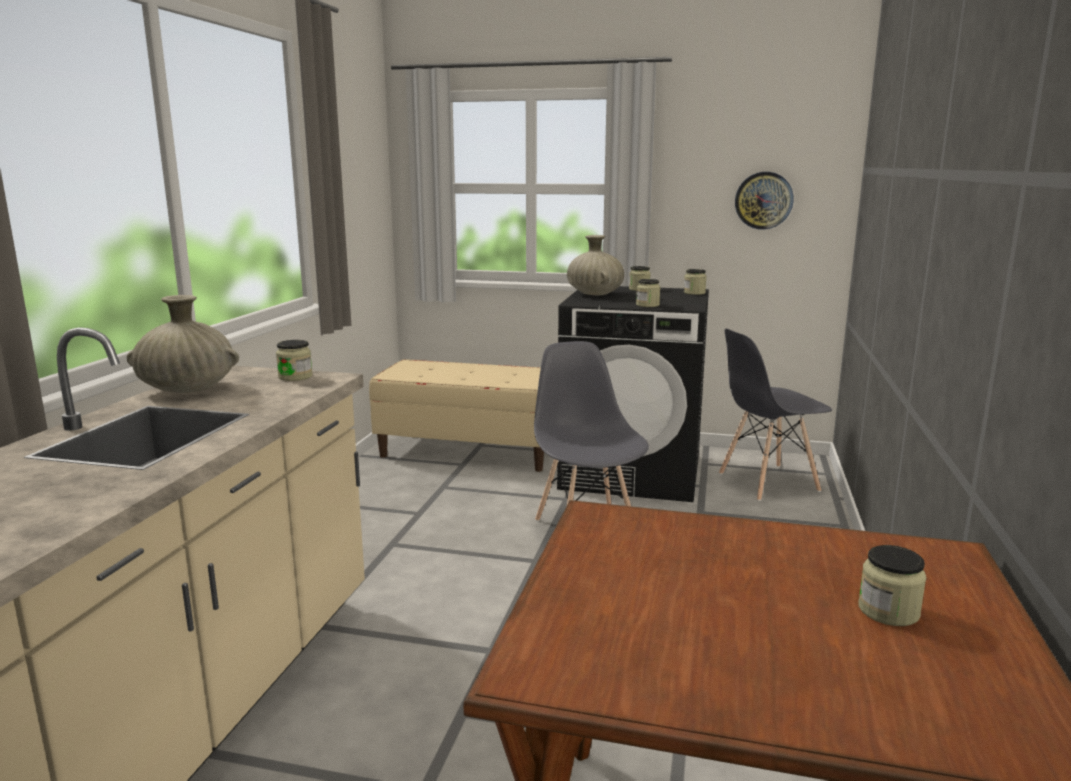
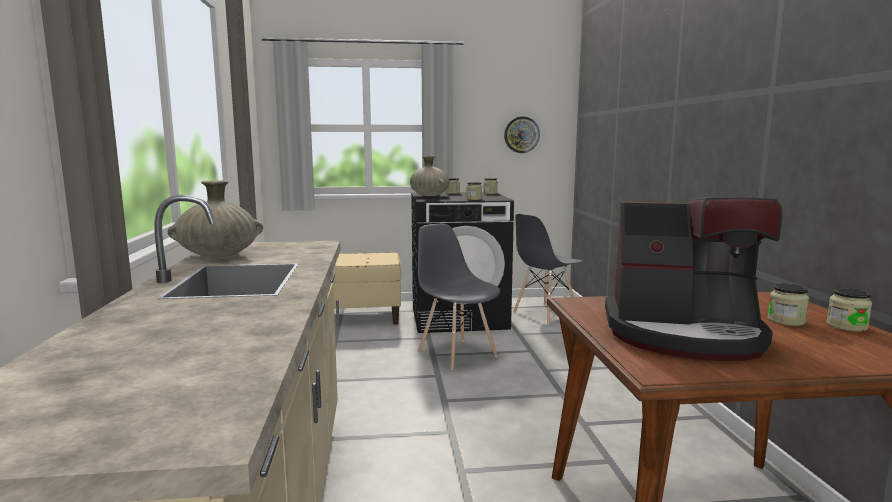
camera: 20 degrees left, 5 degrees down
jar [276,340,313,381] -> jar moved to [827,288,872,332]
none -> coffee machine [605,197,782,361]

